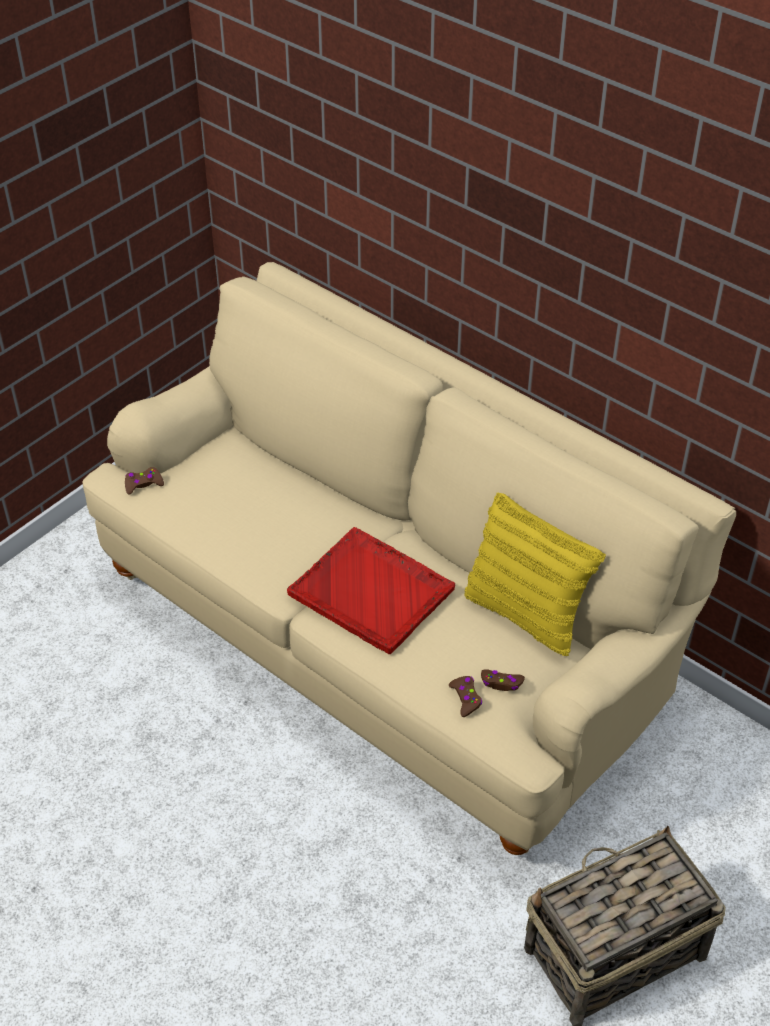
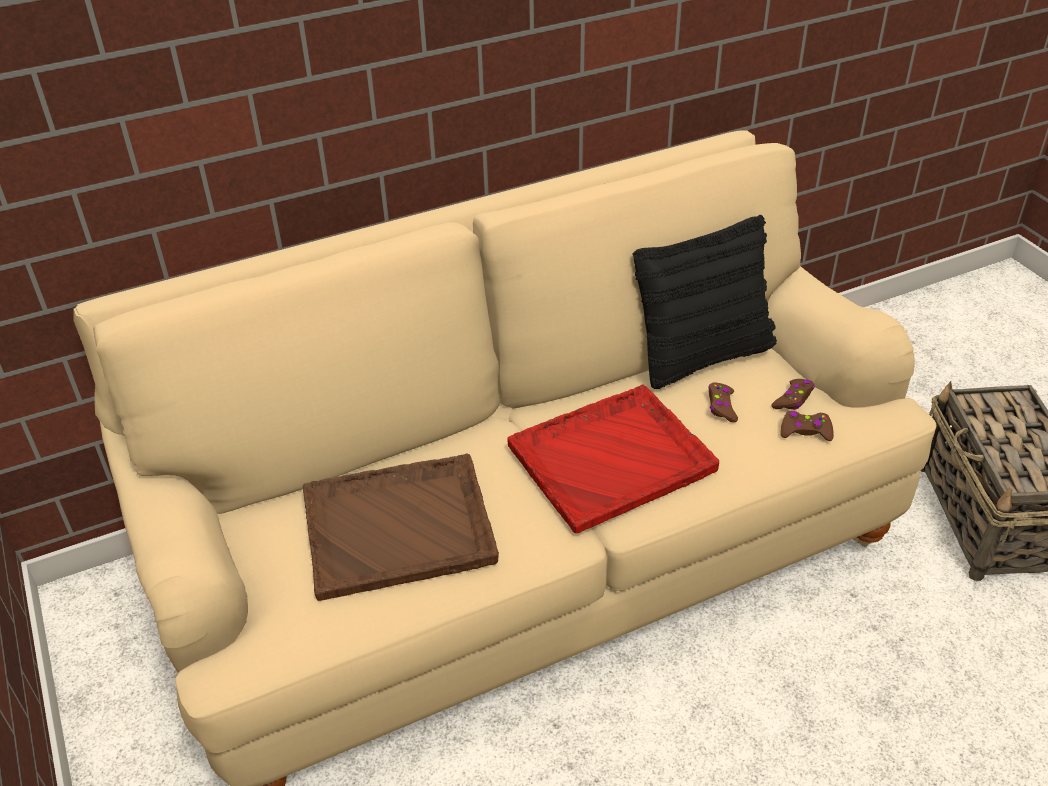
camera: 65 degrees left, 5 degrees down
brown game controller [125,467,164,494] -> brown game controller moved to [708,382,738,422]
yellow pillow [464,493,606,656] -> black pillow [632,215,777,389]
none -> brown tray [303,453,499,601]

